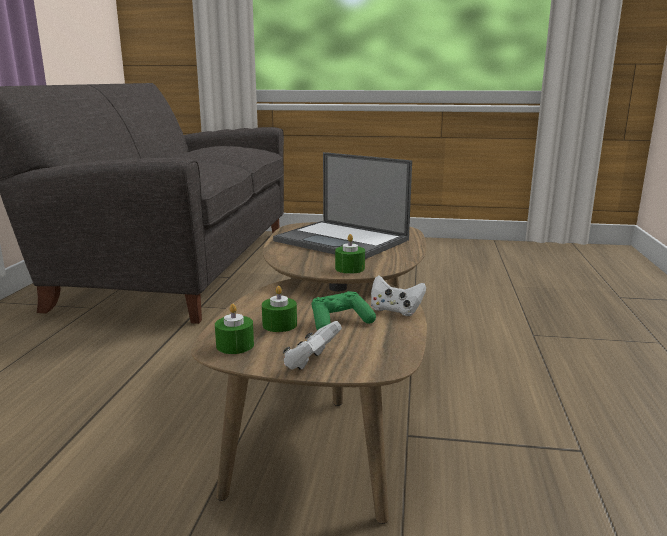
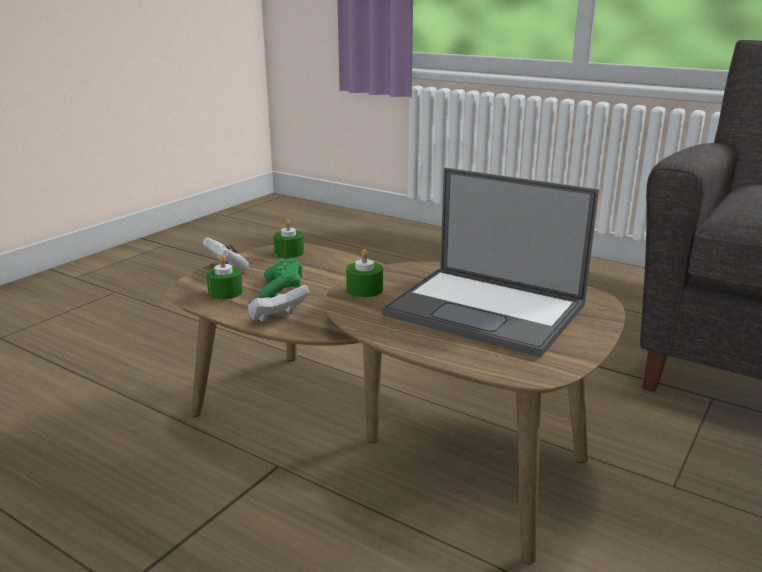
camera: 115 degrees right, 5 degrees up
green candle [262,286,297,332] -> green candle moved to [206,254,243,300]
laptop [273,152,412,259] -> laptop turned 120 degrees counterclockwise [382,168,599,358]

